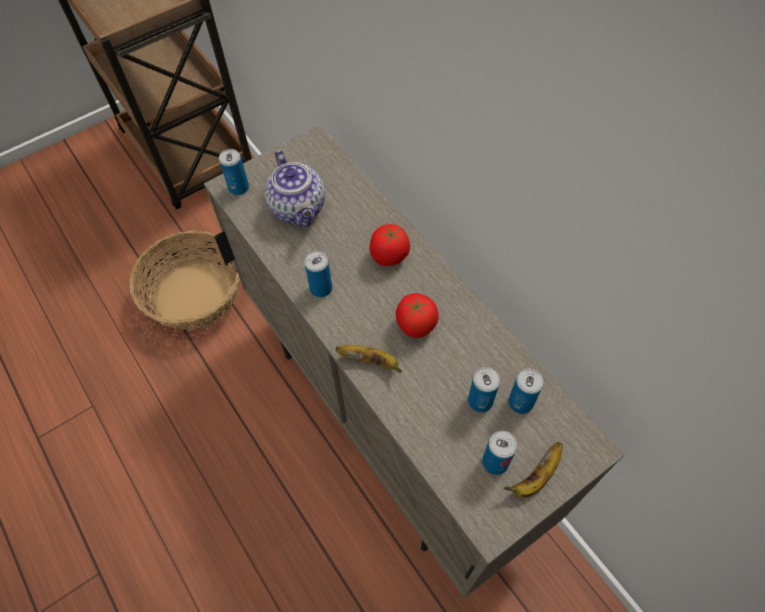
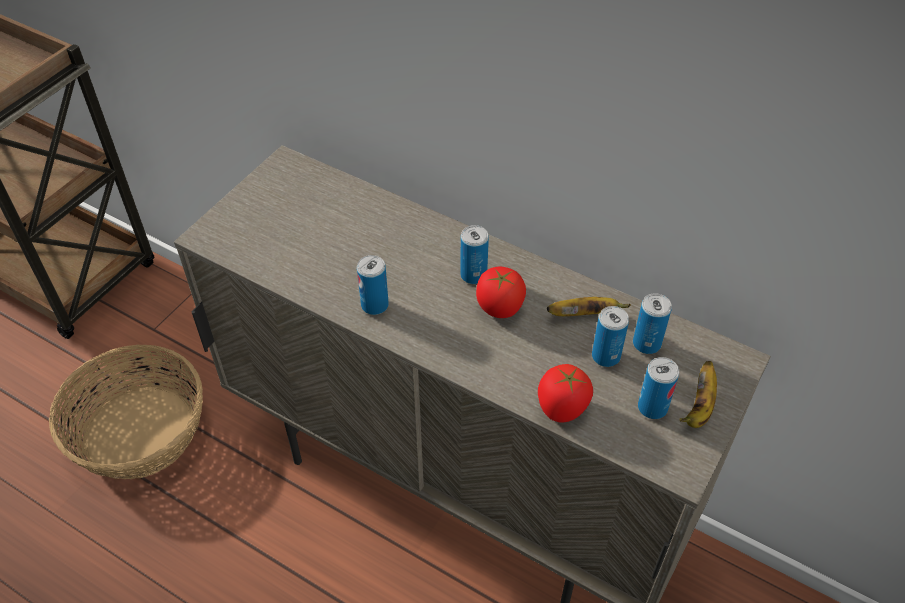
camera: 25 degrees left, 10 degrees down
can [219,149,249,195] -> can moved to [460,225,489,284]
teapot [264,150,325,227] -> none
banana [336,345,402,373] -> banana moved to [547,297,631,316]
tomato [369,224,410,266] -> tomato moved to [538,364,593,423]

